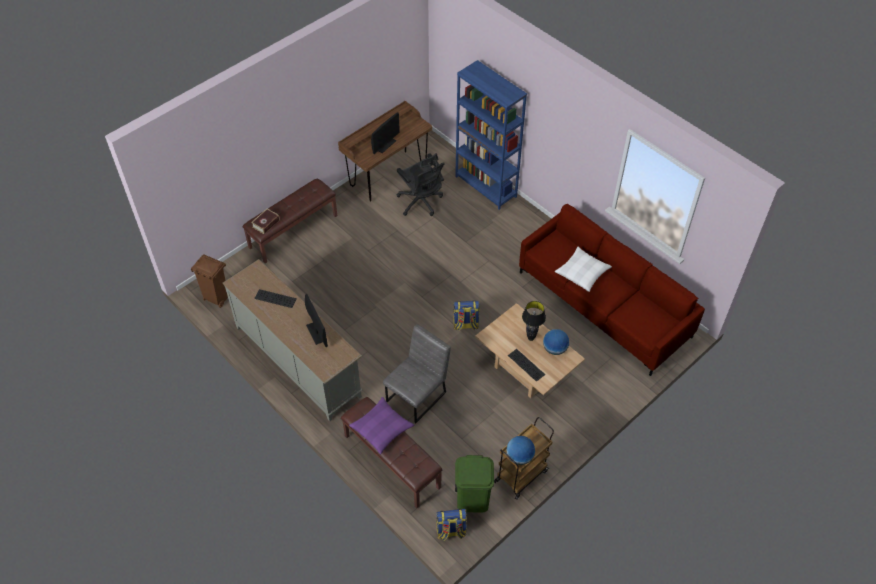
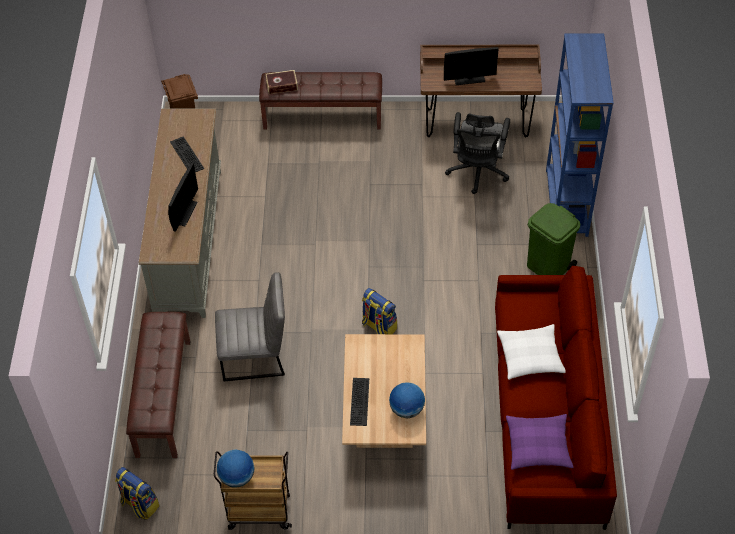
camera: 45 degrees right, 0 degrees up
purple pillow [349,397,414,454] -> purple pillow moved to [506,414,574,470]
green trash can [455,455,494,512] -> green trash can moved to [527,203,580,275]
black table lamp [522,301,546,341] -> none

